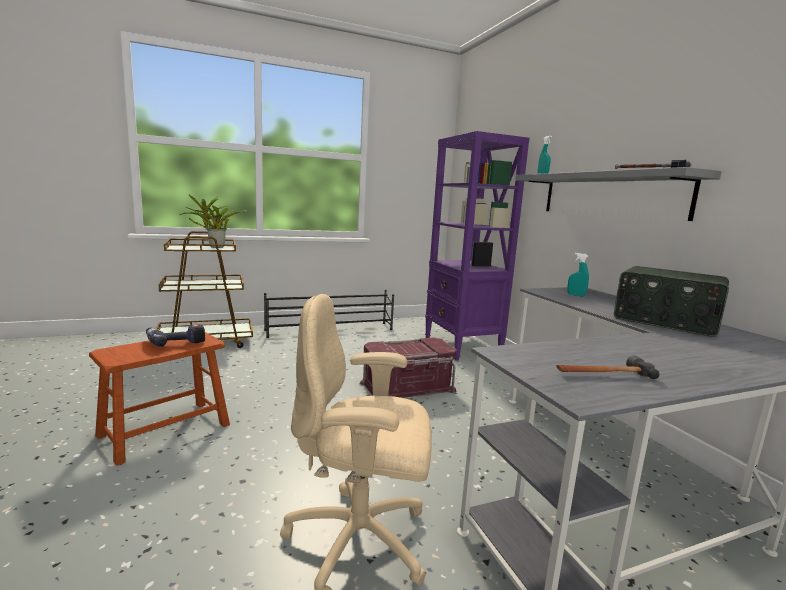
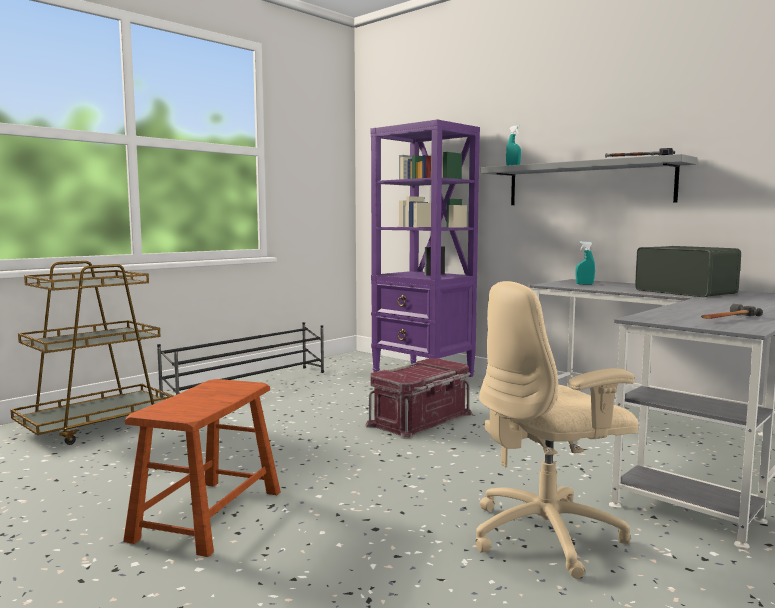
camera: 25 degrees left, 5 degrees down
power drill [146,324,205,347] -> none
potted plant [179,195,247,248] -> none
radio [614,266,729,337] -> radio turned 135 degrees counterclockwise [635,246,741,297]

